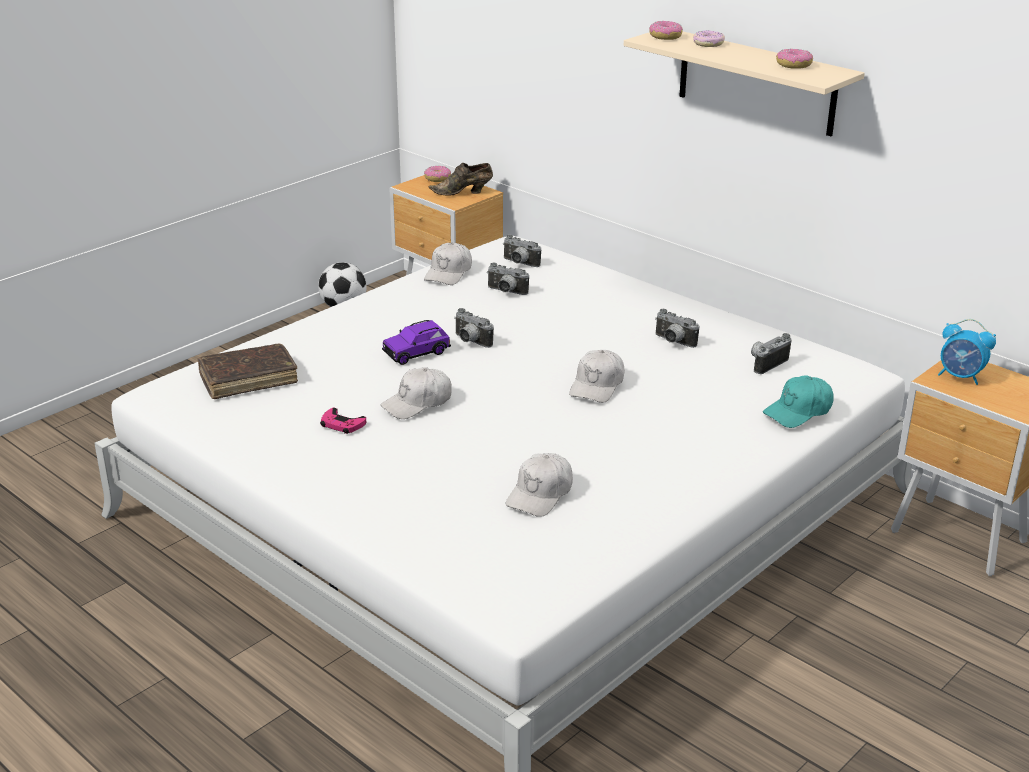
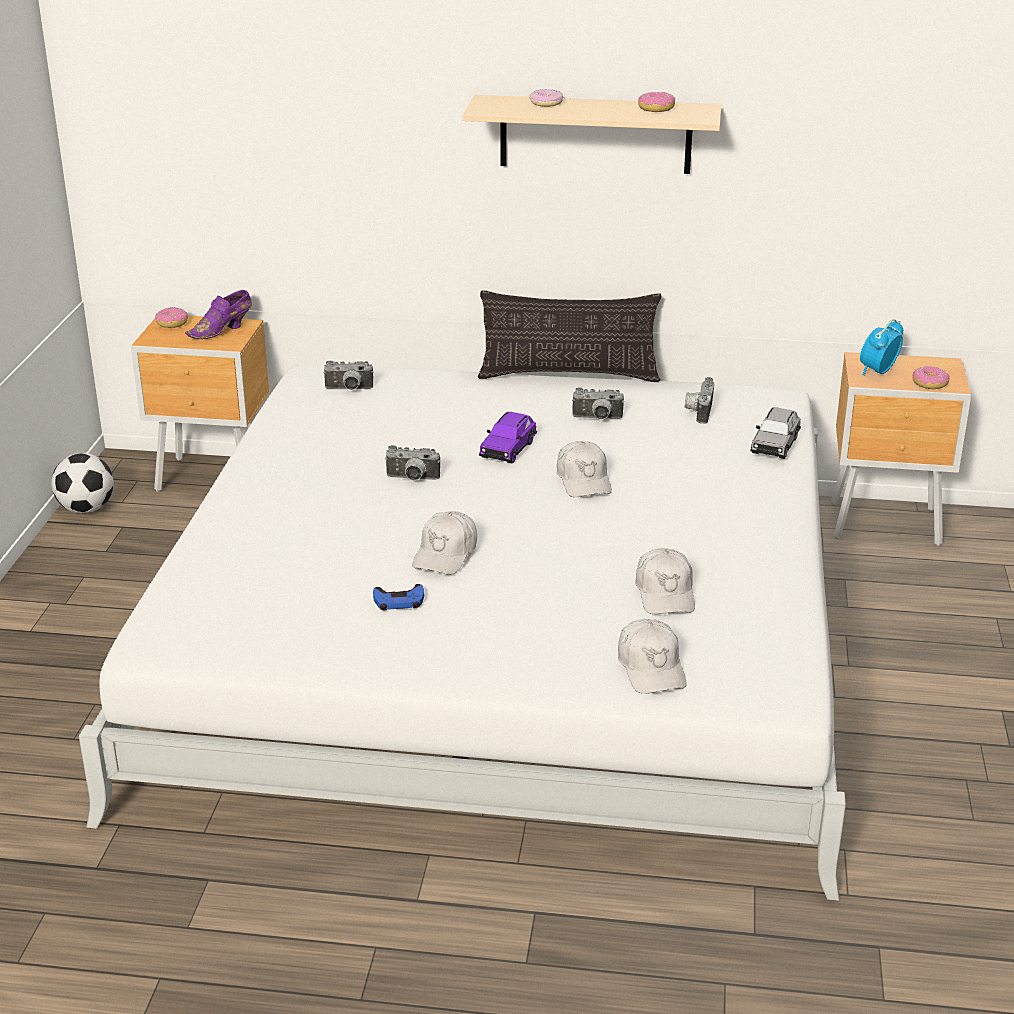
camera: 35 degrees left, 0 degrees up
brown book [197,344,298,399] -> none
pink game controller [320,408,366,434] -> blue game controller [373,584,424,610]
purple toy car [382,320,451,365] -> purple toy car moved to [479,412,537,463]
white cap [424,243,472,285] -> white cap moved to [618,619,687,694]
brown shoe [429,163,493,195] -> purple shoe [185,290,252,339]
camera [487,263,529,295] -> none
donut [649,21,683,40] -> donut moved to [912,366,950,389]
turquoise cap [763,375,834,428] -> grey toy car [751,407,801,459]
alarm clock [938,319,996,385] -> alarm clock turned 135 degrees clockwise [860,319,903,376]
none -> pillow [478,290,661,382]

